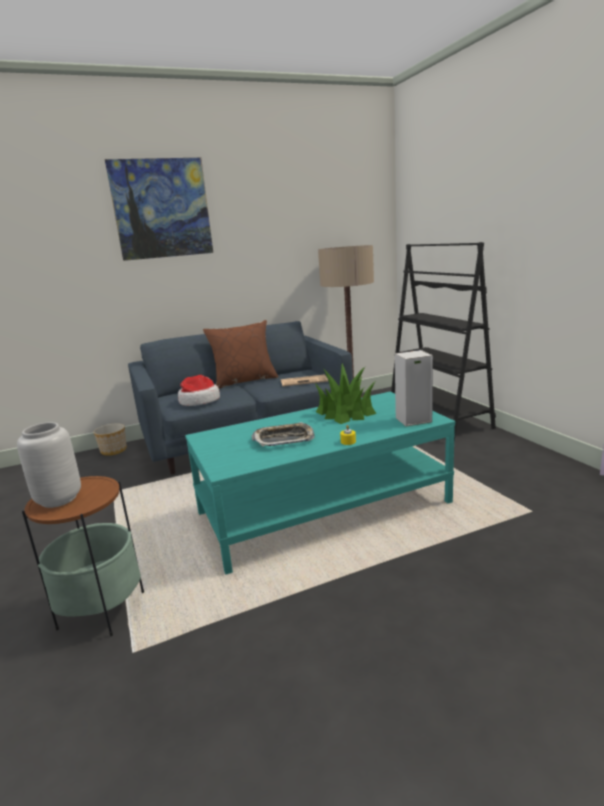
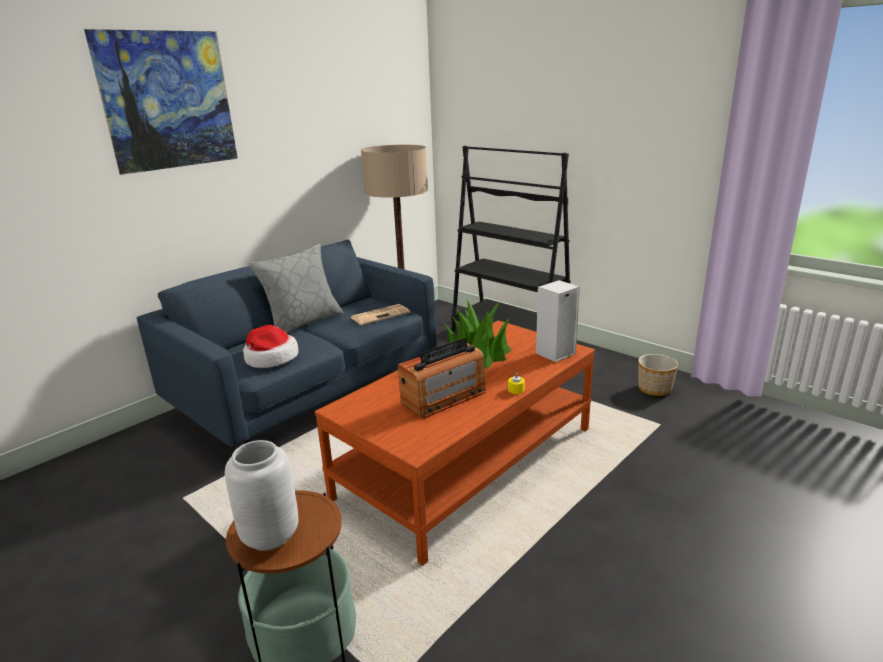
camera: 25 degrees left, 5 degrees up
planter [94,423,127,456] -> planter moved to [638,354,678,396]
turquoise coffee table [185,392,455,574] -> brown coffee table [315,320,595,566]
brown pillow [203,320,279,389] -> grey pillow [249,243,343,333]
tray [252,422,314,446] -> radio [398,338,486,419]

